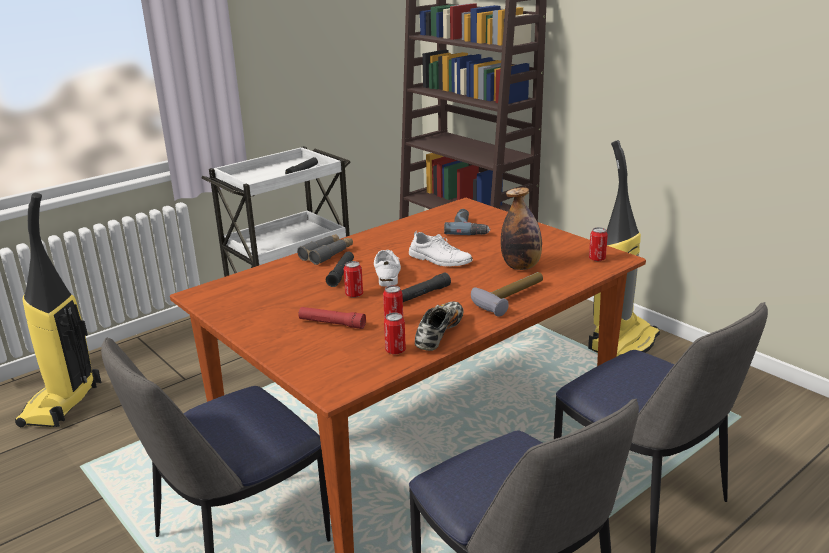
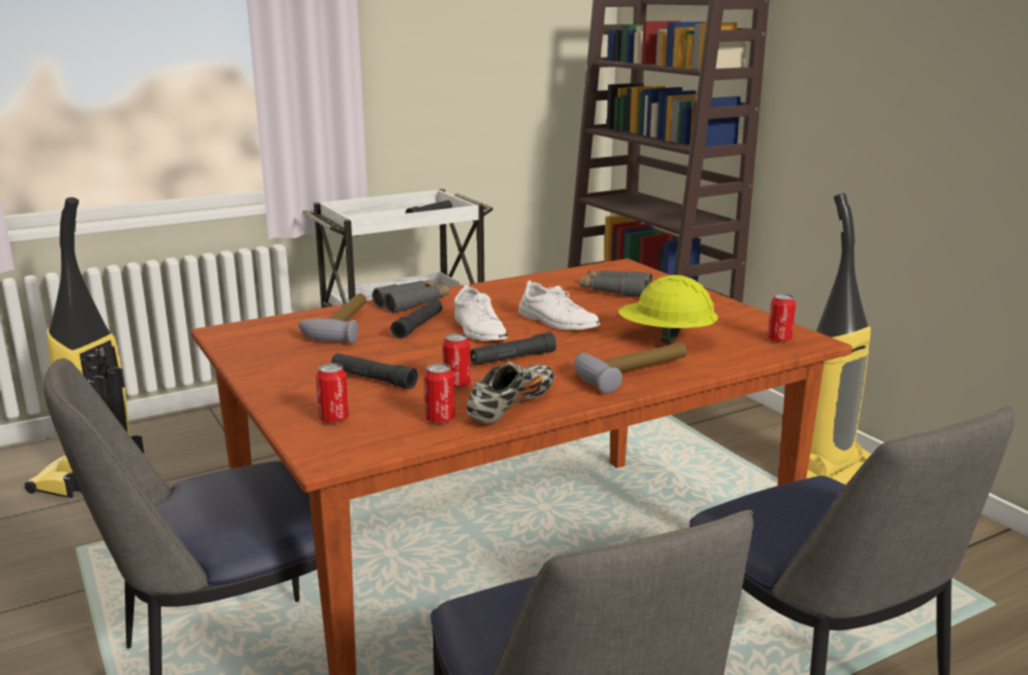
camera: 10 degrees right, 5 degrees down
red flashlight [298,307,366,329] -> black flashlight [331,353,418,389]
can [344,261,363,298] -> can moved to [316,363,349,424]
white shoe [374,250,401,286] -> white shoe turned 150 degrees clockwise [454,285,508,341]
power drill [444,209,490,235] -> grey binoculars [580,271,652,297]
bottle [501,187,542,270] -> yellow hard hat [618,275,718,344]
none -> hammer [298,293,367,344]

